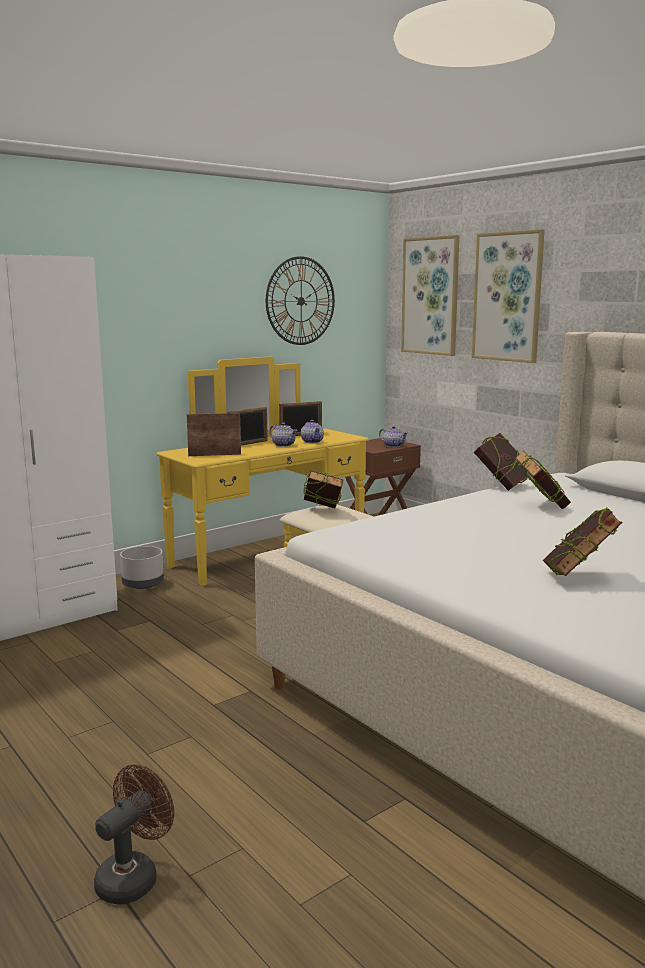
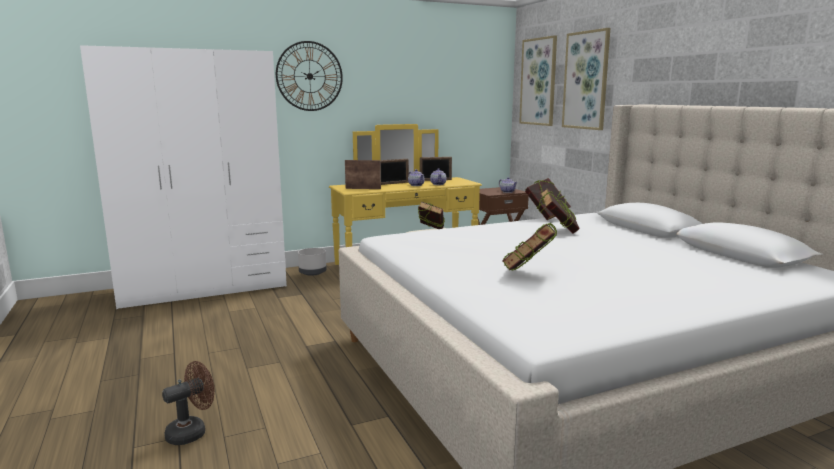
camera: 15 degrees right, 0 degrees up
wall clock [266,256,335,345] -> wall clock moved to [276,41,343,111]

